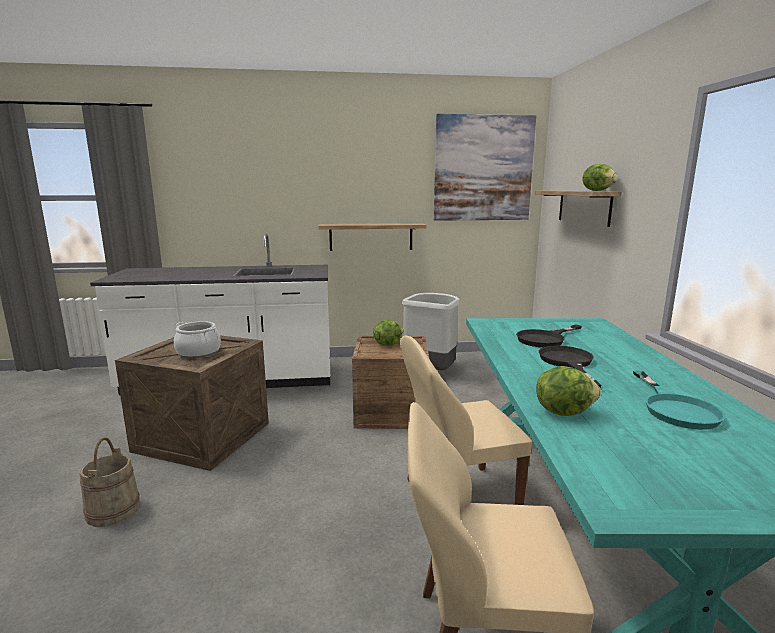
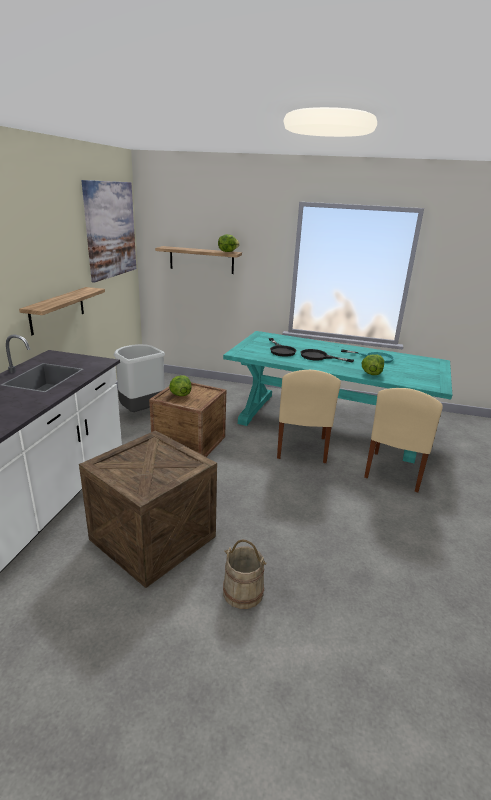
camera: 70 degrees left, 10 degrees up
cooking pot [174,321,221,358] -> none

